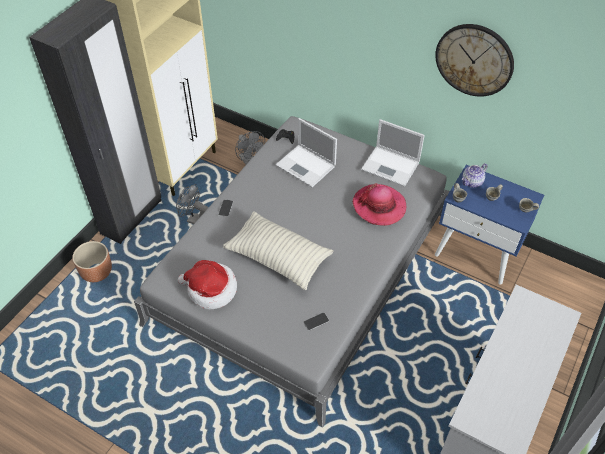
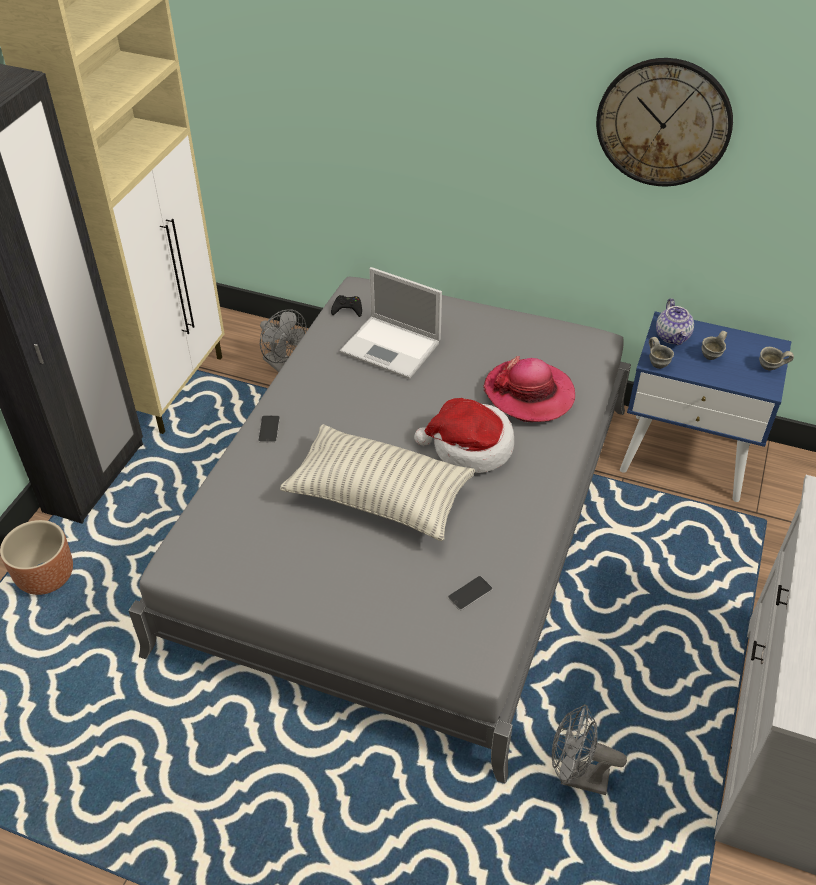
camera: 10 degrees left, 5 degrees down
grey fan [176,184,208,224] -> grey fan moved to [552,704,627,795]
hat [178,260,237,309] -> hat moved to [414,398,514,473]
laptop [361,119,425,187] -> none
teapot [462,163,488,188] -> teapot turned 45 degrees counterclockwise [656,299,694,346]

